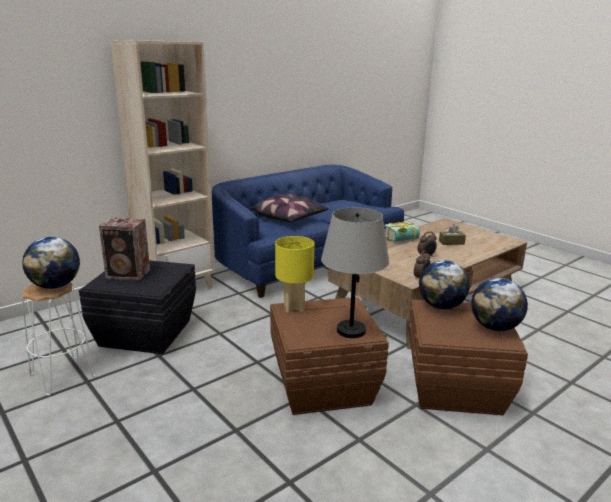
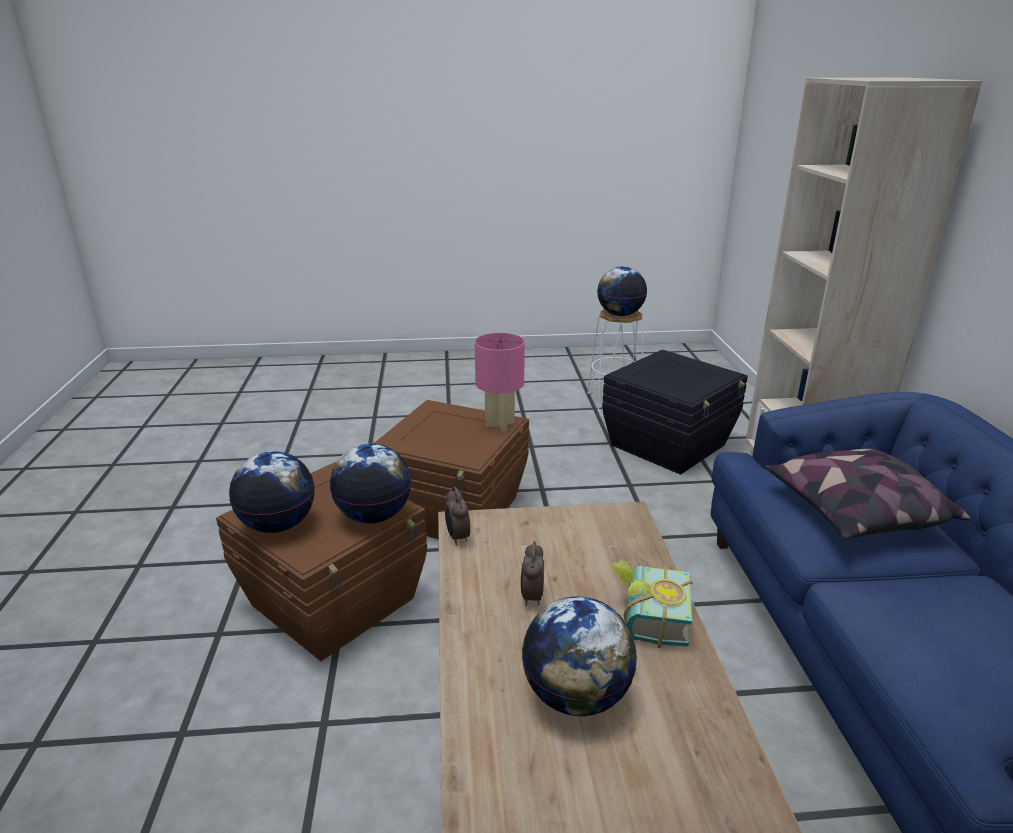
camera: 125 degrees right, 5 degrees up
speaker [99,217,150,281] -> none
yellow table lamp [275,236,314,313] -> pink table lamp [475,333,525,431]
grey table lamp [321,208,389,338] -> none
brown tissue box [439,225,466,245] -> globe [522,597,637,716]

